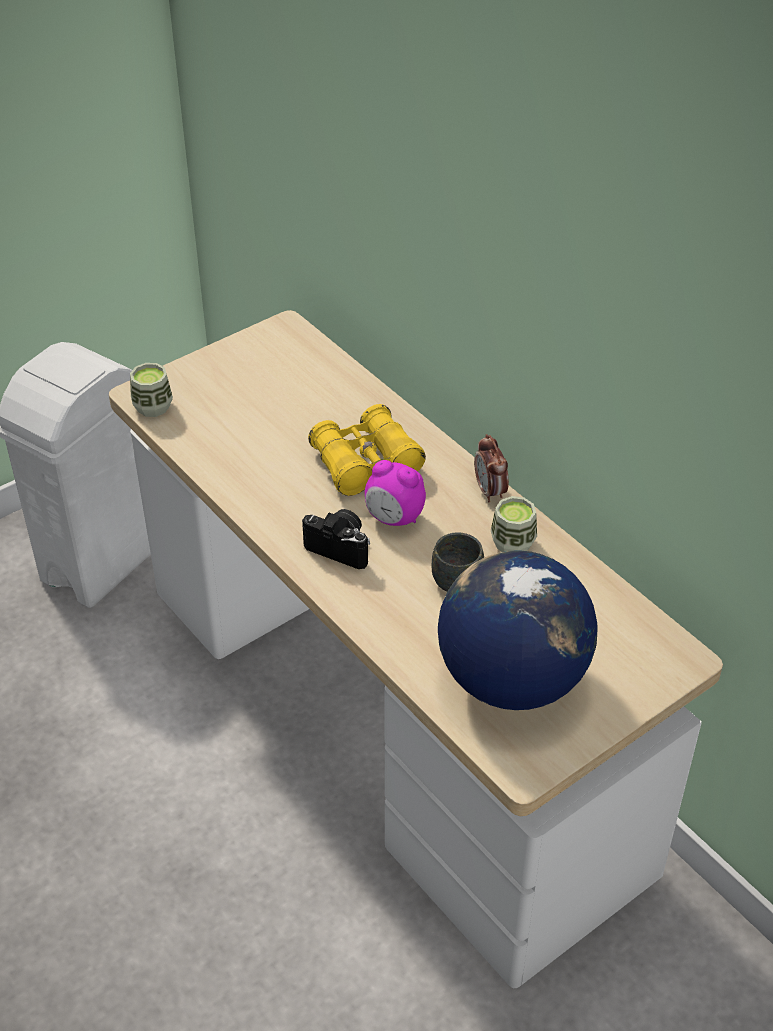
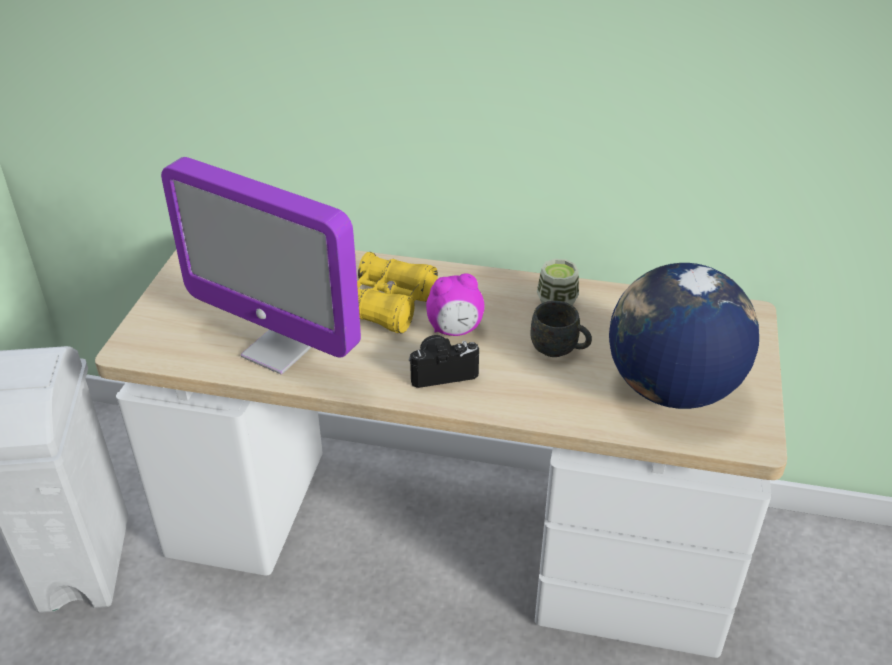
camera: 40 degrees left, 5 degrees down
cup [130,363,173,417] -> none
alarm clock [474,434,509,502] -> none
none -> monitor [161,157,361,374]

